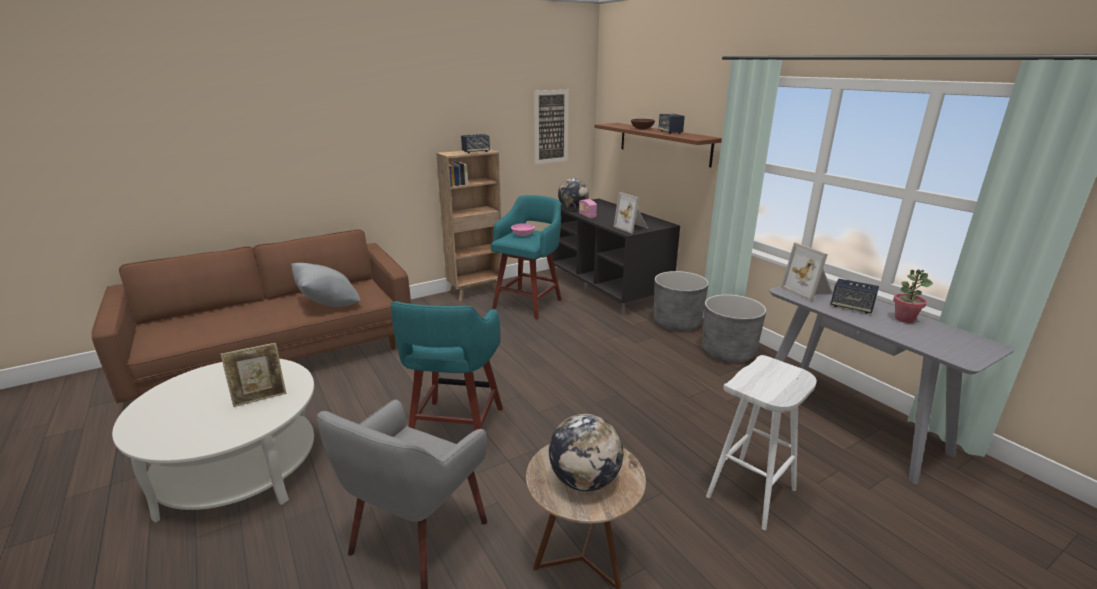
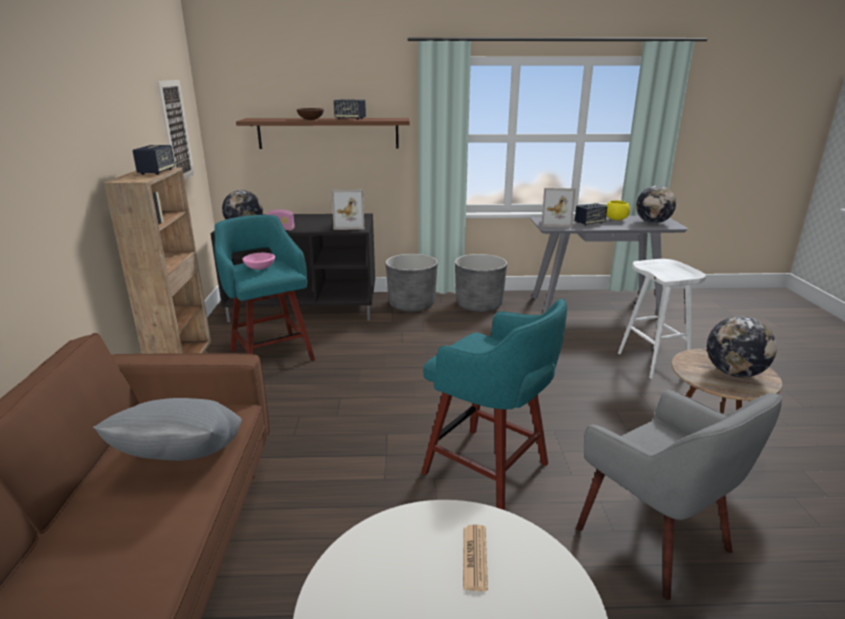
camera: 60 degrees left, 0 degrees up
picture frame [221,343,287,407] -> newspaper [463,525,488,591]
potted plant [893,270,933,323] -> yellow bowl [606,200,630,220]
none -> globe [636,186,676,223]

